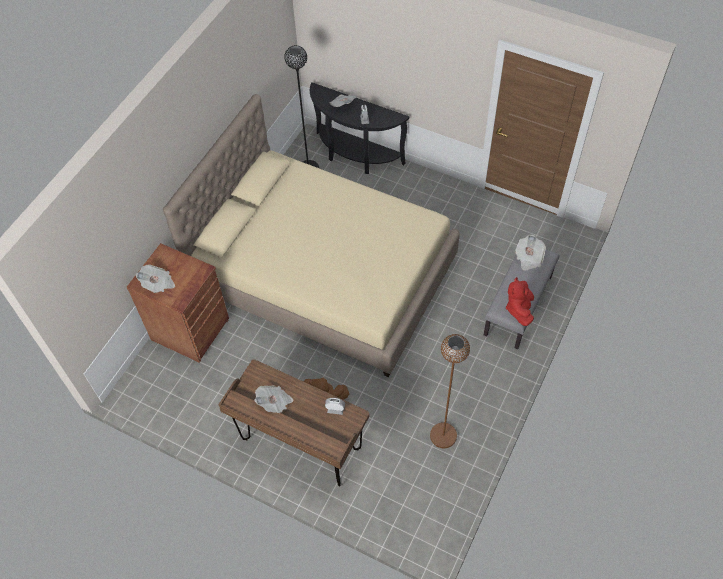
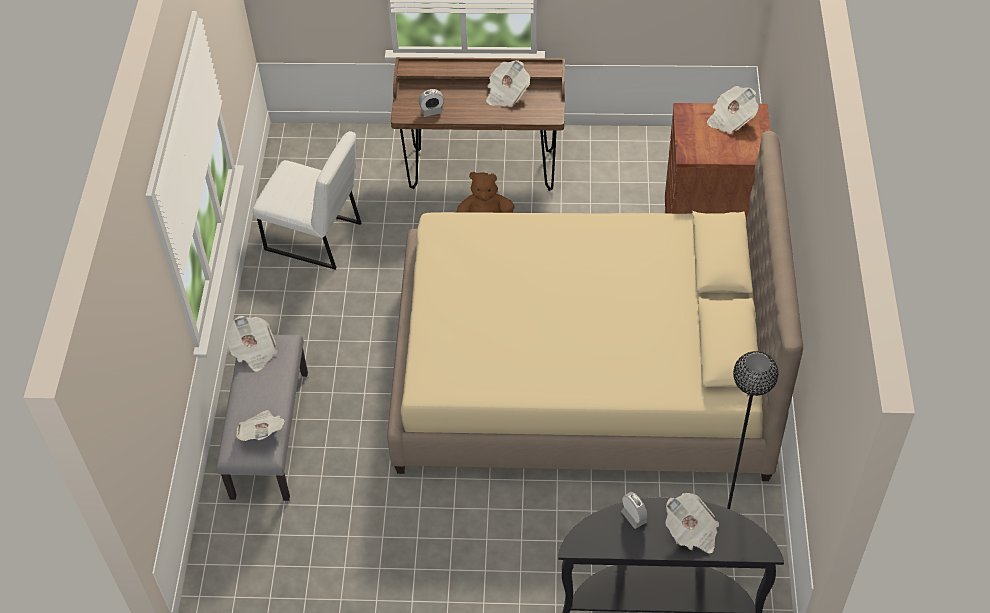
camera: 155 degrees right, 5 degrees down
brown floor lamp [430,334,470,448] -> white chair [253,131,361,270]
red plush toy [506,277,534,326] -> newspaper [225,315,277,371]

